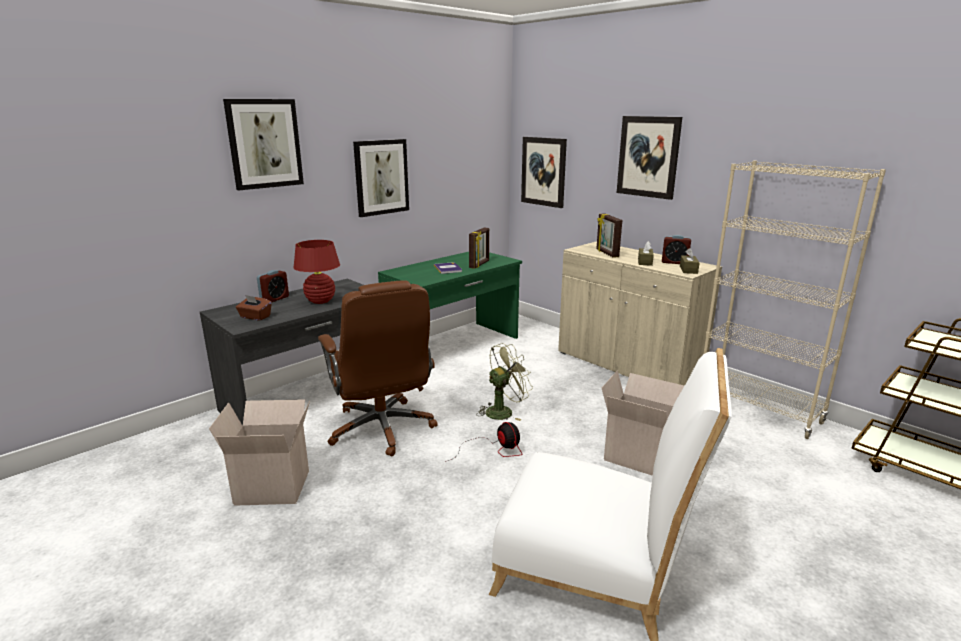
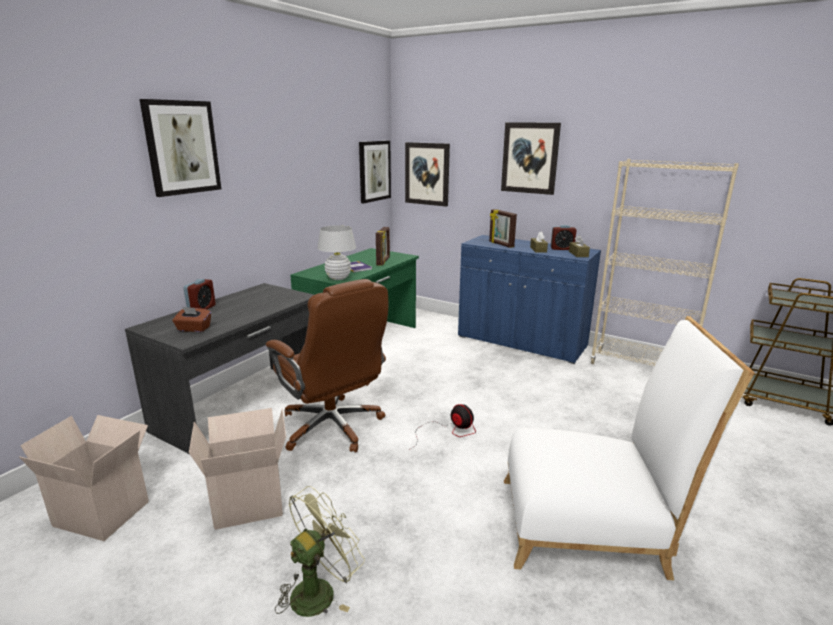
camera: 15 degrees left, 0 degrees up
red table lamp [293,240,340,304] -> none
picture [353,139,409,217] -> picture moved to [359,141,391,203]
green fan [476,343,533,421] -> green fan moved to [275,486,365,617]
beige cabinet [558,242,722,386] -> blue cabinet [458,235,601,364]
cardboard box [602,370,684,476] -> cardboard box moved to [19,415,149,541]
none -> white table lamp [317,225,356,280]

